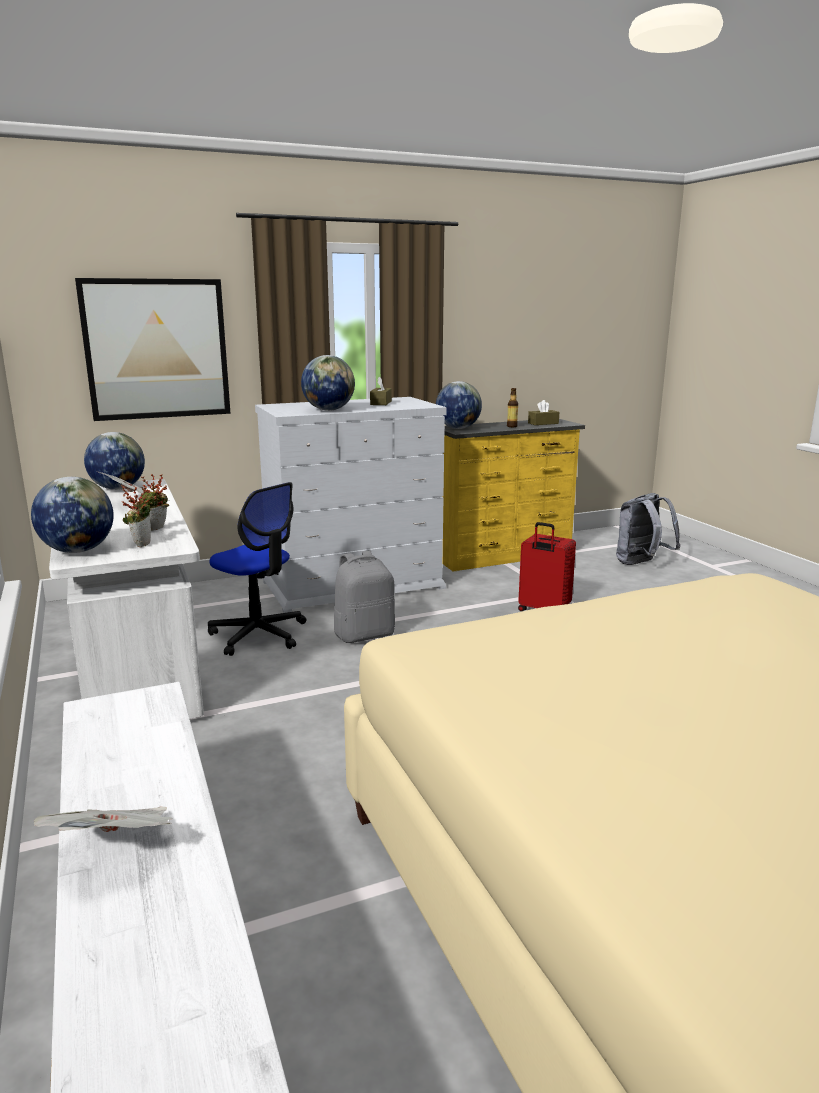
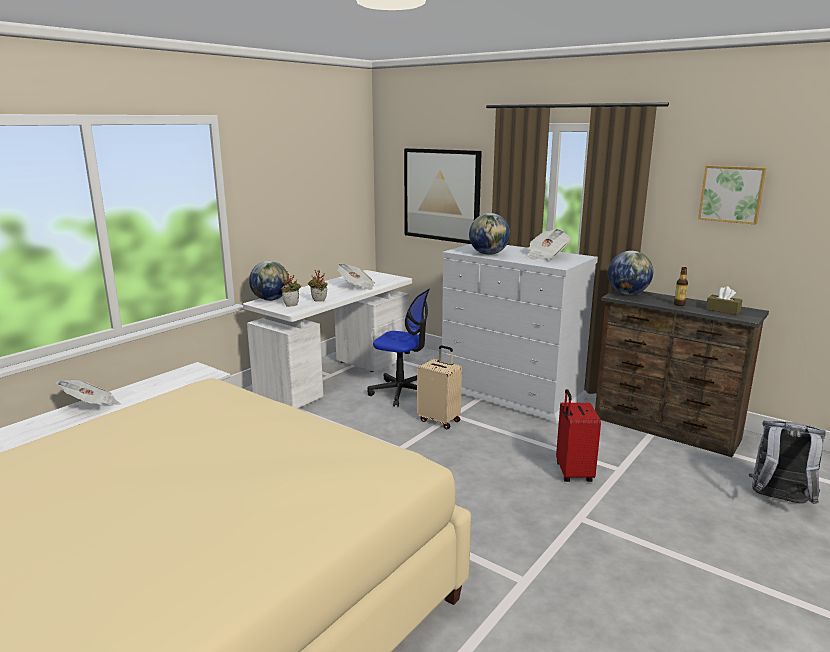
camera: 60 degrees right, 0 degrees up
globe [84,432,145,490] -> none
office chair [208,482,306,656] -> office chair turned 75 degrees counterclockwise [367,289,430,407]
grey backpack [334,551,395,643] -> beige suitcase [417,345,462,429]
brown tissue box [370,376,392,405] -> newspaper [526,229,571,260]
yellow dresser [442,419,585,572] -> brown dresser [595,289,769,457]
none -> picture [698,165,766,225]

